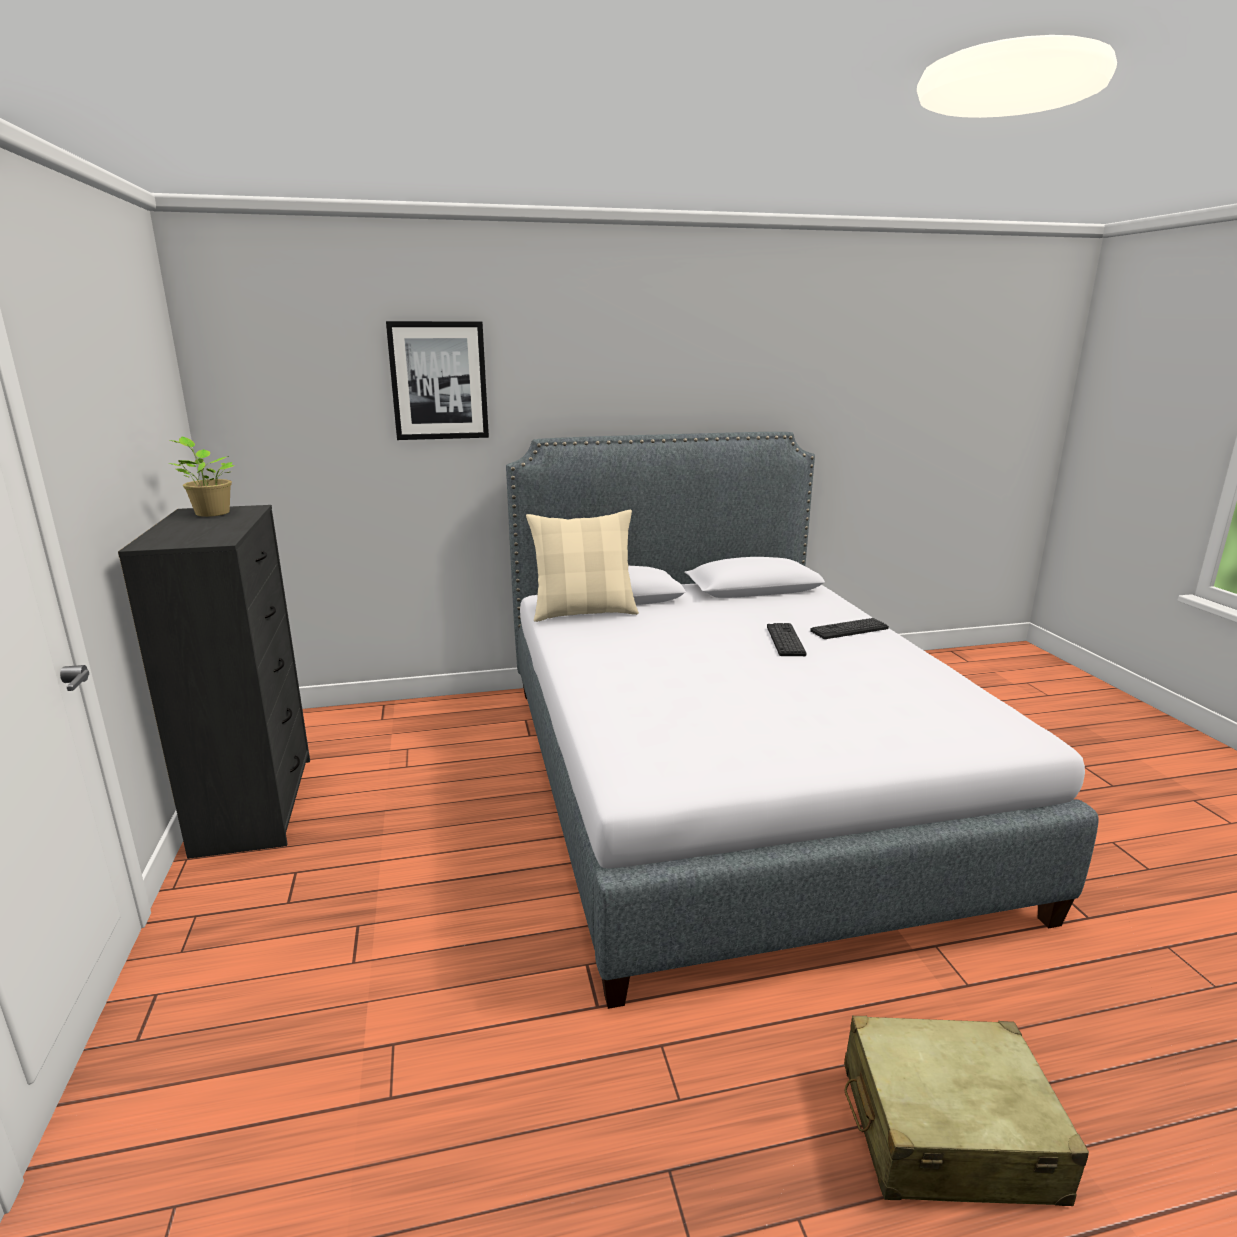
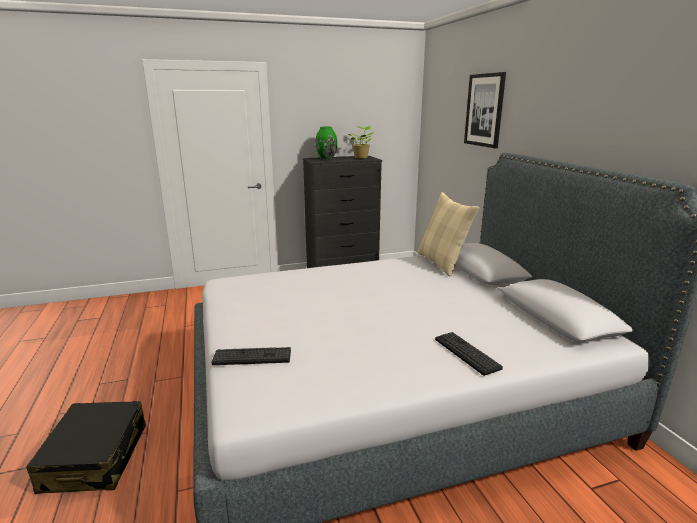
camera: 85 degrees right, 0 degrees up
keyboard [767,623,806,656] -> keyboard moved to [212,347,291,365]
beige suitcase [844,1015,1089,1206] -> black suitcase [26,401,146,494]
none -> green vase [315,127,337,159]

